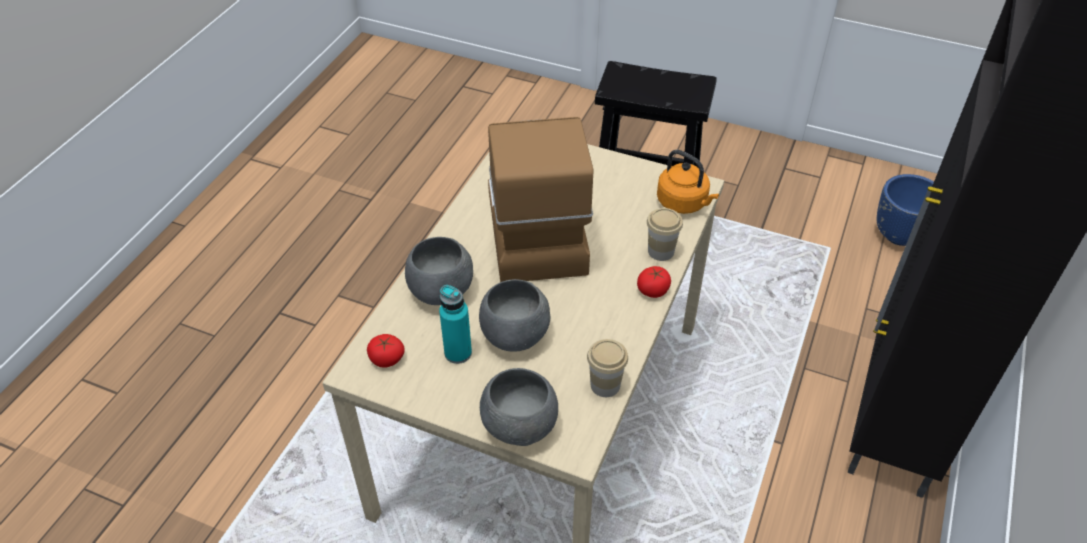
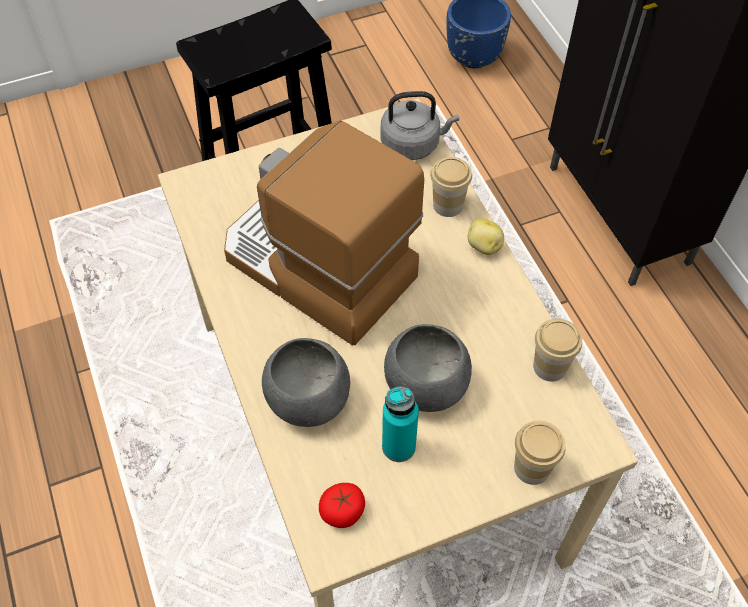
camera: 45 degrees left, 10 degrees up
grey bowl [480,368,558,446] -> cup [514,420,566,485]
tomato [637,266,671,298] -> potato [468,219,504,255]
orange kettle [657,150,719,214] -> grey kettle [380,91,459,160]

